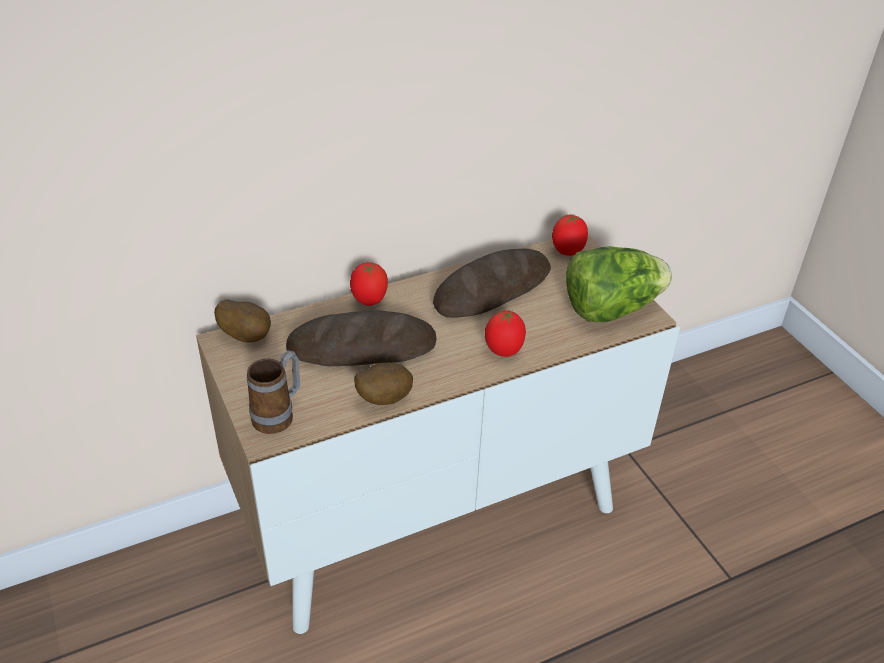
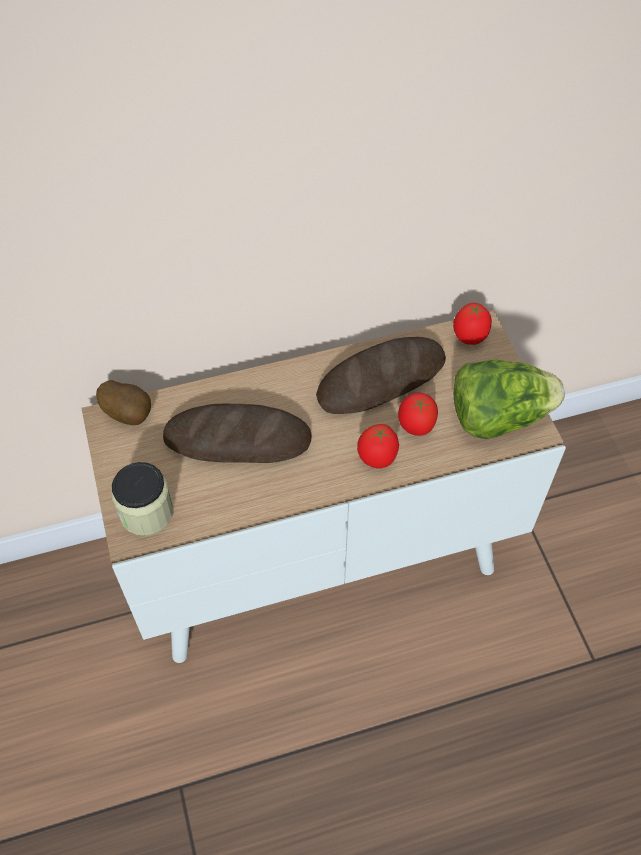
camera: 10 degrees right, 15 degrees up
mug [247,351,300,434] -> jar [112,462,174,536]
tomato [350,262,388,306] -> tomato moved to [398,393,438,436]
potato [354,363,413,405] -> none

